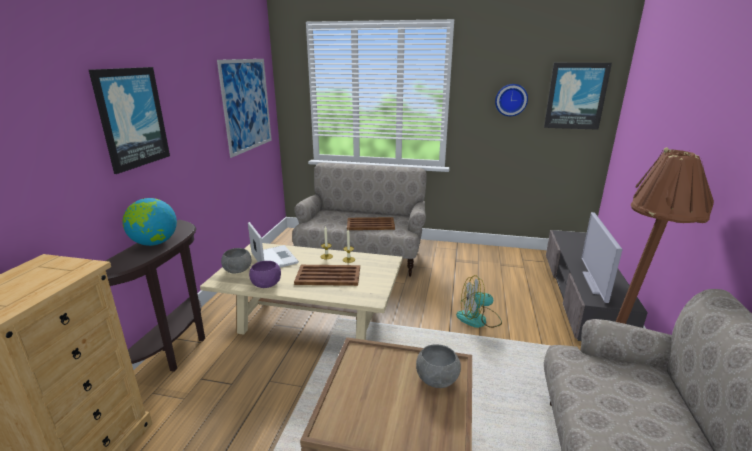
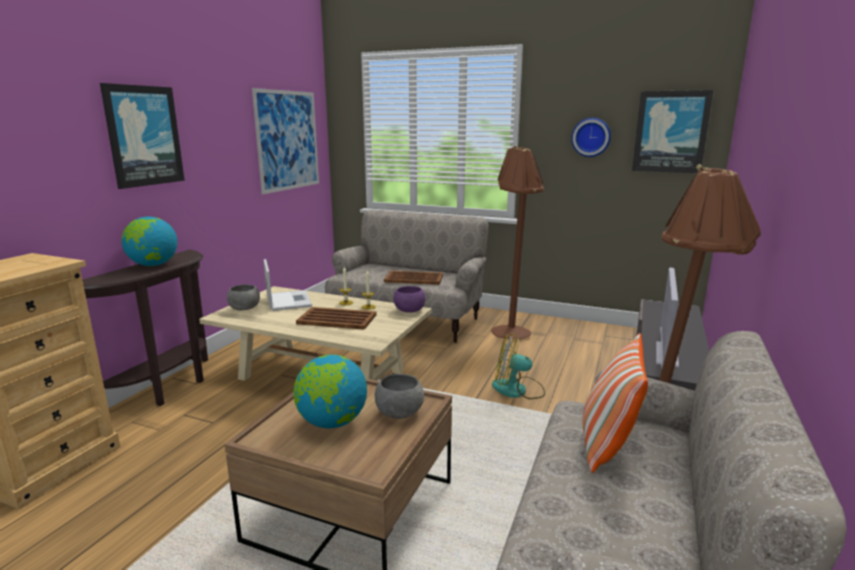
camera: 10 degrees right, 5 degrees down
purple bowl [249,261,281,288] -> purple bowl moved to [394,286,426,313]
none -> globe [293,355,367,429]
none -> brown floor lamp [491,145,544,339]
none -> pillow [582,333,648,473]

